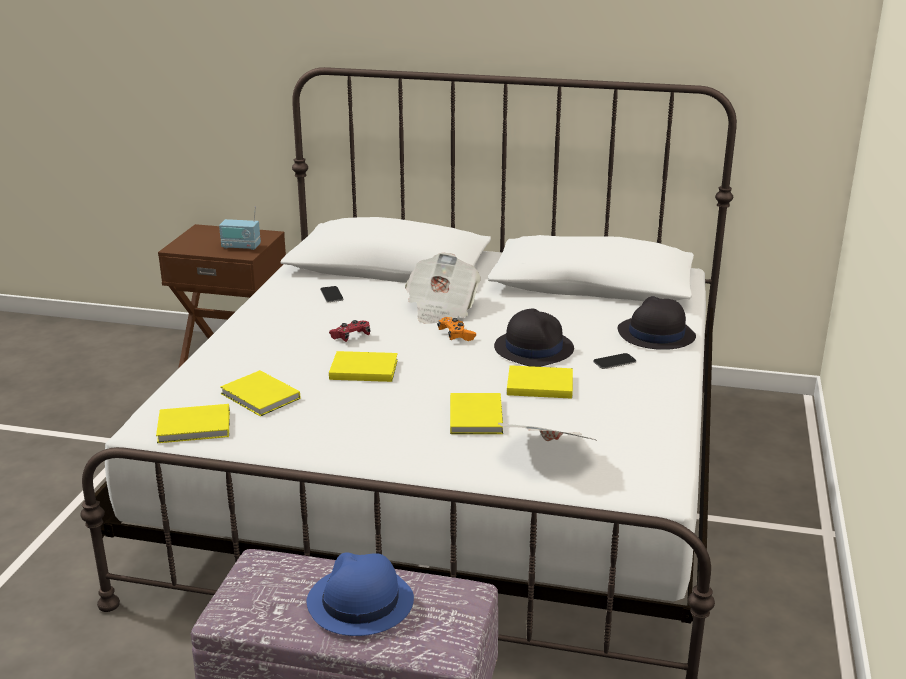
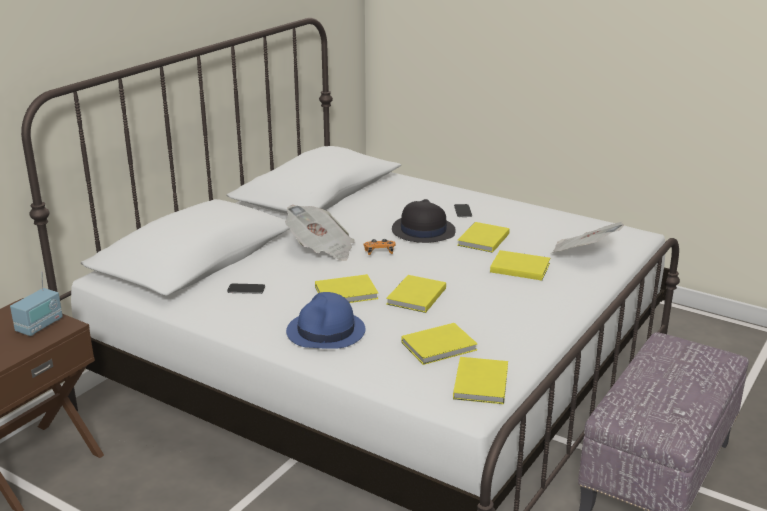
camera: 70 degrees left, 0 degrees up
blue hat [307,553,414,636] -> blue hat moved to [286,292,365,349]
red game controller [329,320,370,342] -> yellow book [315,274,378,303]
black hat [618,296,696,350] -> none

